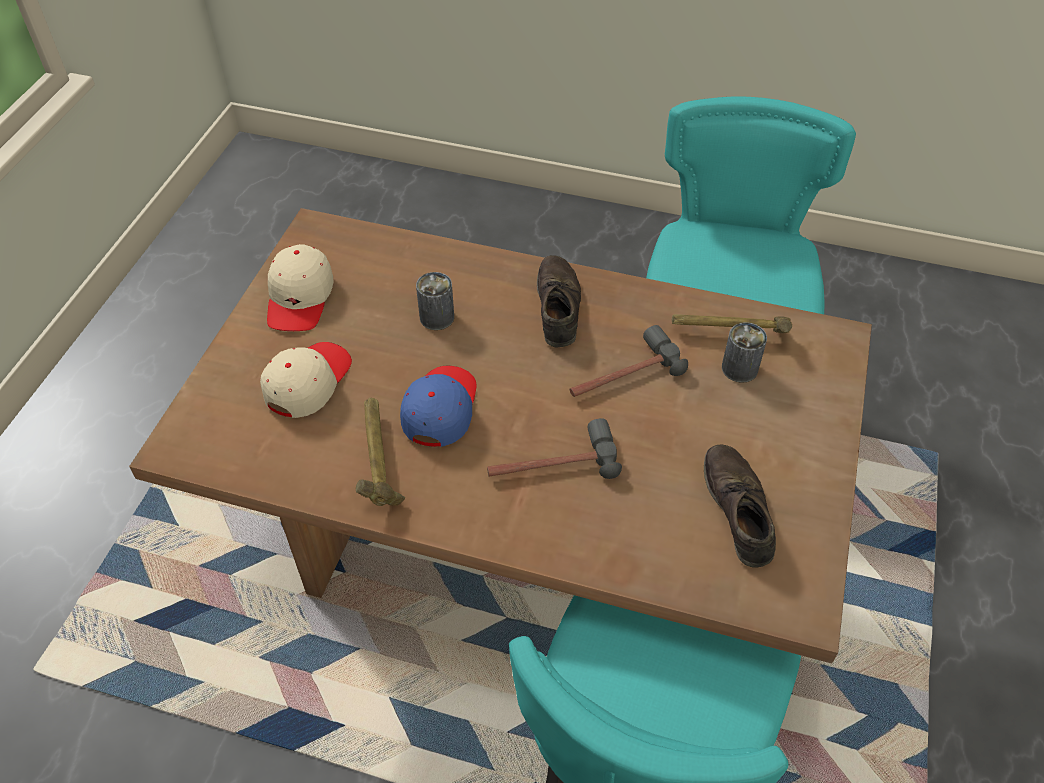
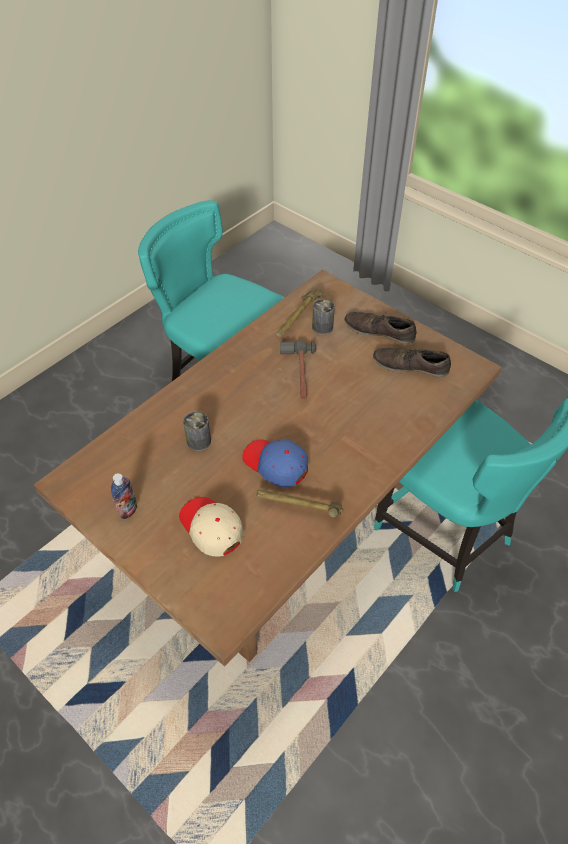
camera: 65 degrees left, 0 degrees up
beige cap [267,244,334,331] -> bottle [111,473,137,519]
hammer [487,418,622,479] -> none
brown shoe [537,255,581,347] -> brown shoe moved to [345,312,416,344]

